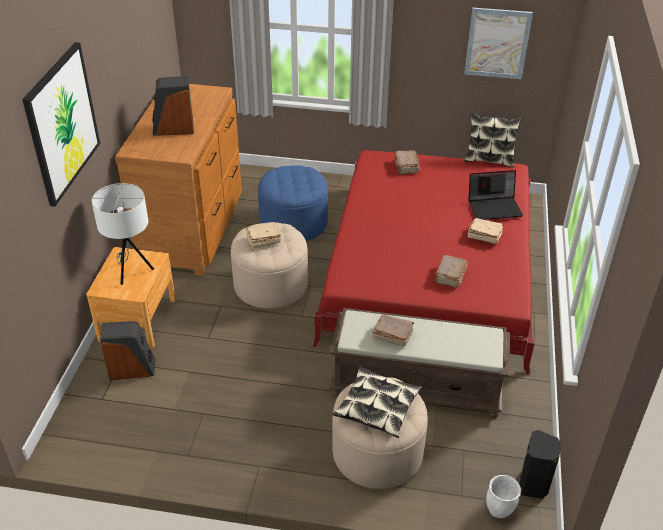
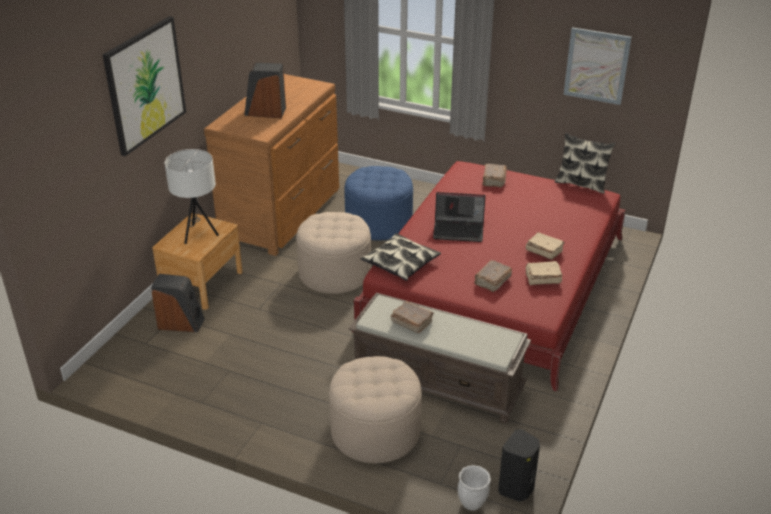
camera: 15 degrees right, 5 degrees down
beige book [246,222,281,248] -> beige book moved to [526,261,562,285]
pillow [332,367,422,438] -> pillow moved to [361,233,441,281]
laptop [468,170,523,220] -> laptop moved to [433,192,485,242]

